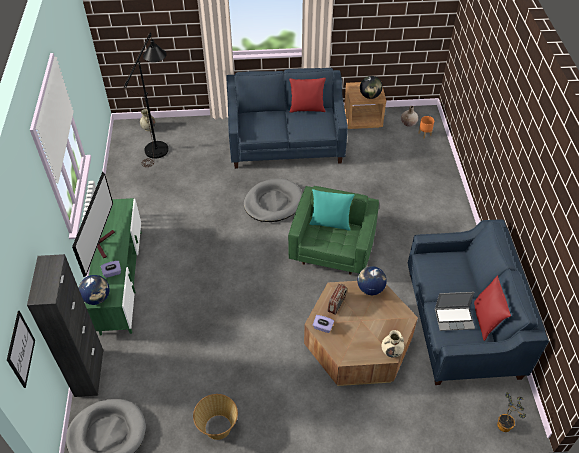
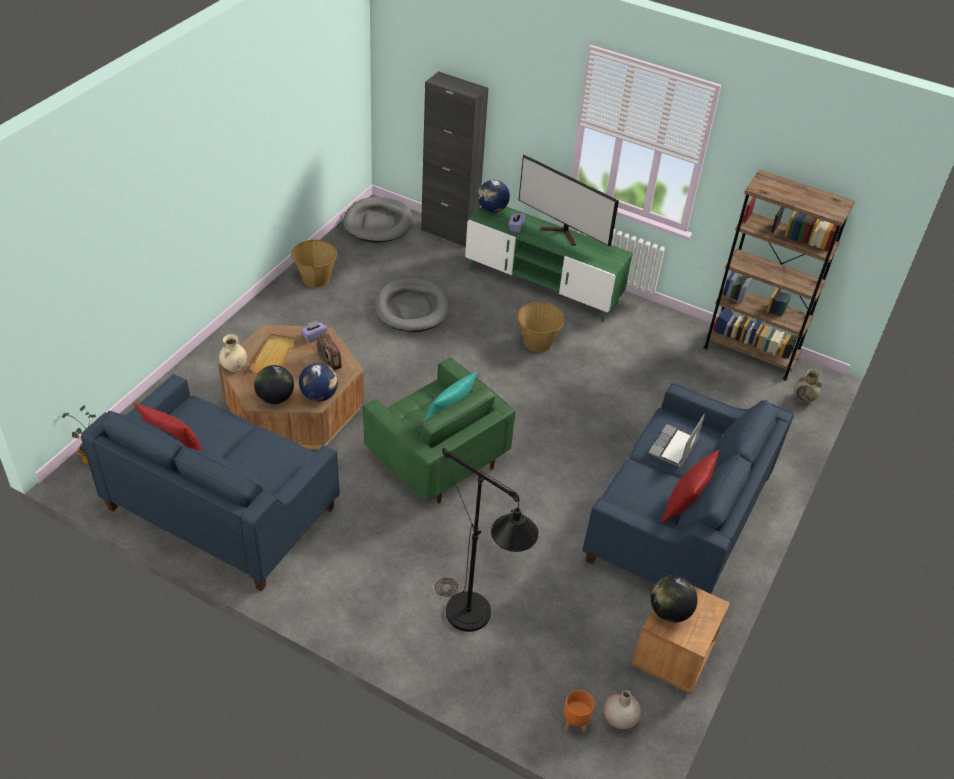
camera: 120 degrees right, 5 degrees down
picture [7,311,35,388] -> none
black floor lamp [124,33,169,167] -> black floor lamp moved to [435,448,539,632]
grey dog bed [244,179,302,222] -> grey dog bed moved to [375,278,449,332]
laptop [435,292,475,331] -> laptop moved to [648,414,705,468]
none -> beige tray [250,333,296,374]
none -> globe [254,365,294,404]
none -> basket [517,302,565,352]
none -> brown bookcase [703,170,855,381]

